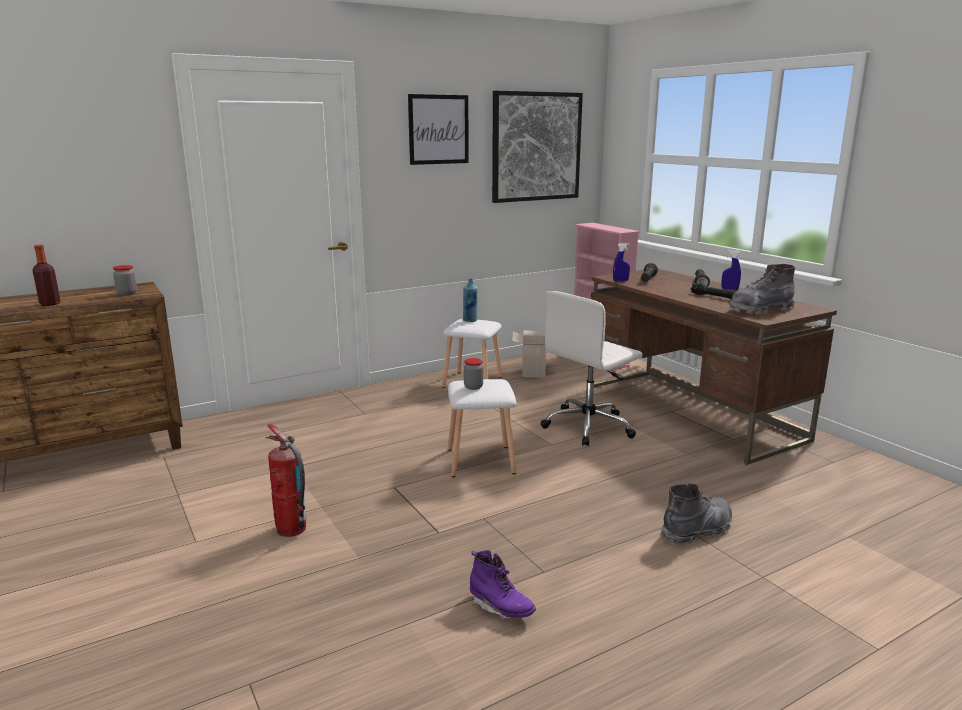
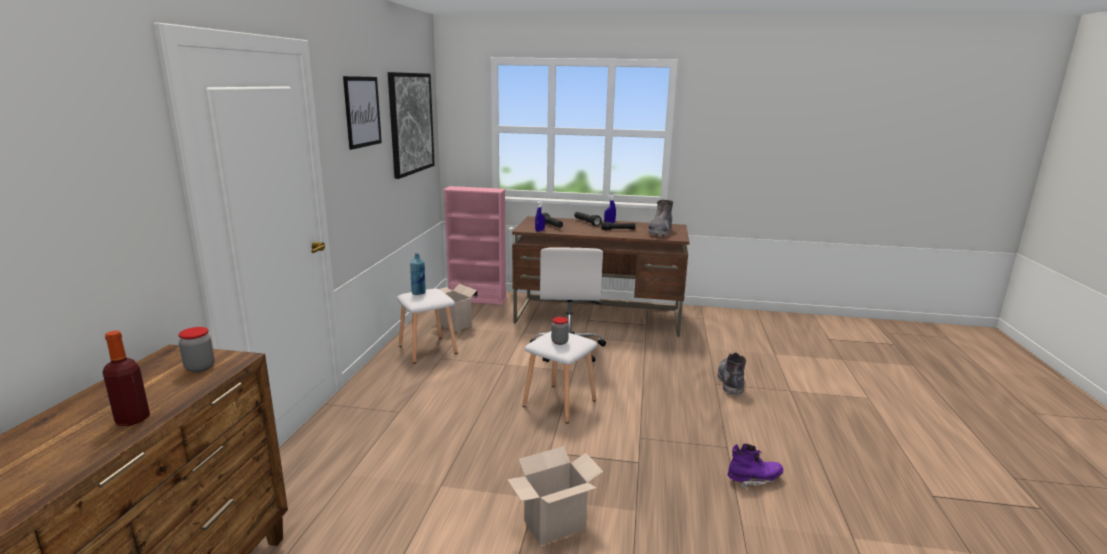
camera: 50 degrees left, 0 degrees up
fire extinguisher [265,424,306,537] -> cardboard box [507,446,603,545]

